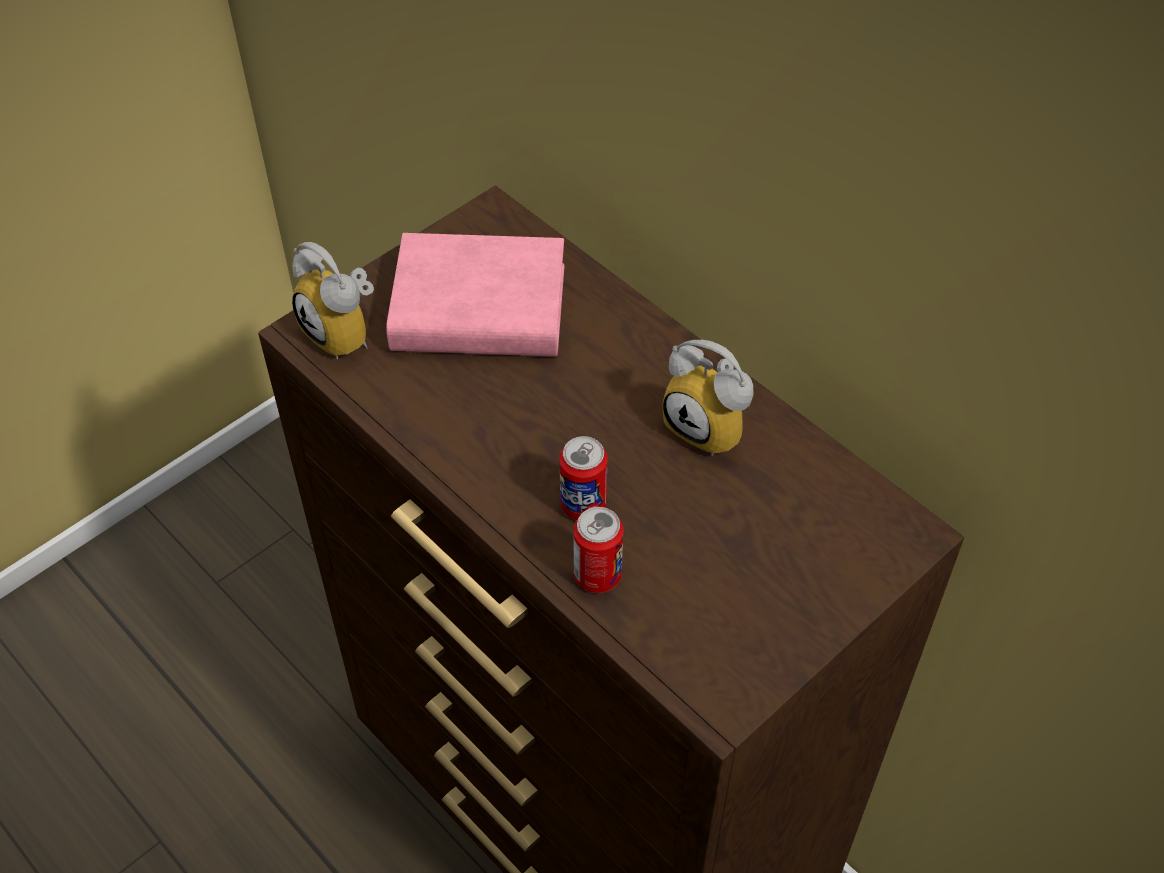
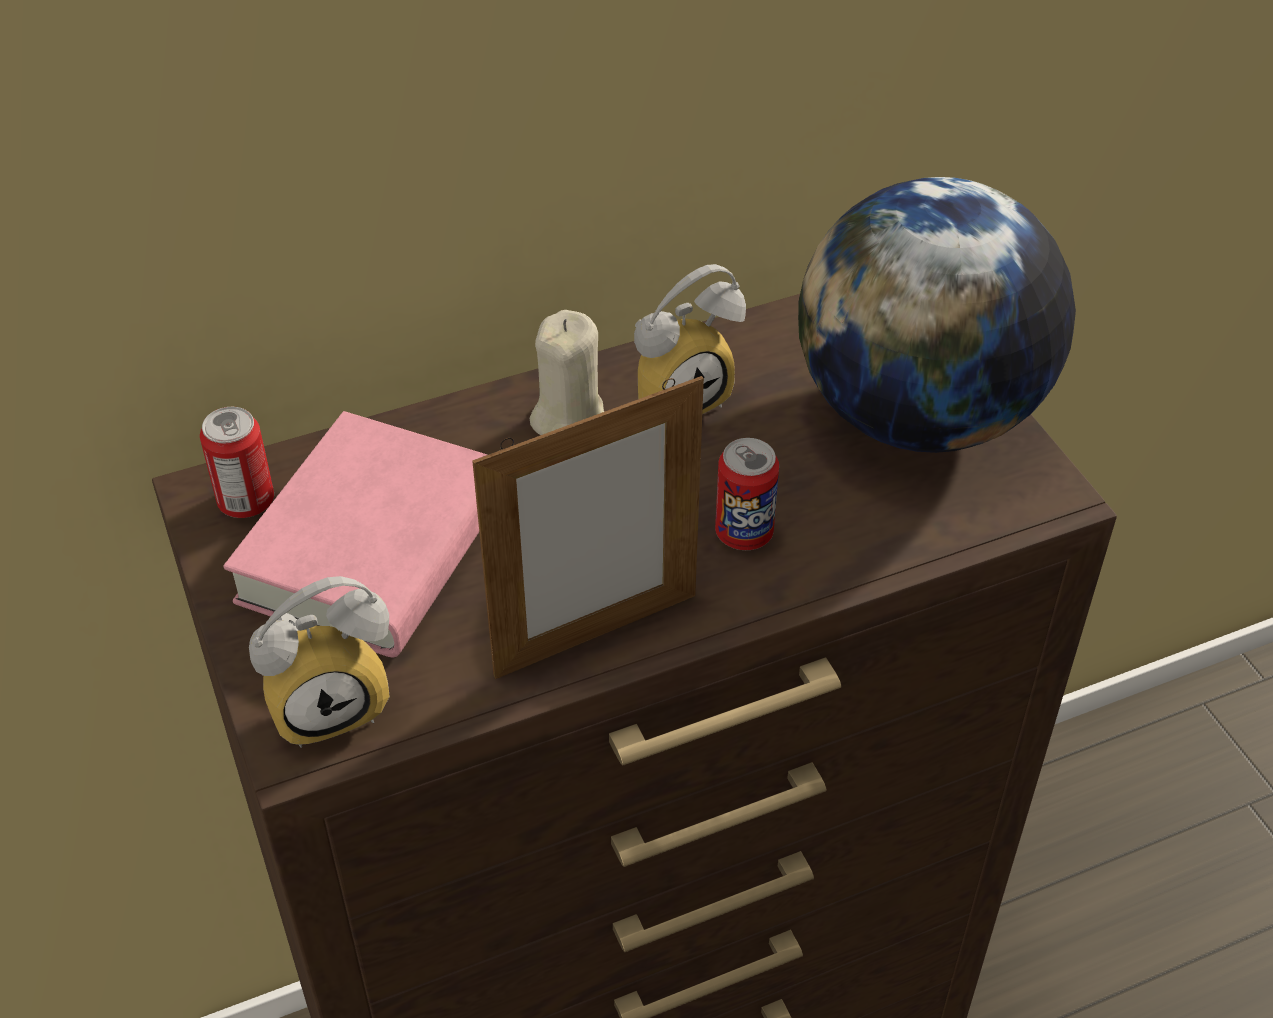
camera: 70 degrees left, 5 degrees down
can [573,507,623,593] -> can moved to [200,407,274,518]
none -> picture frame [472,376,704,679]
none -> beige candle [530,310,604,435]
none -> globe [798,177,1076,453]

